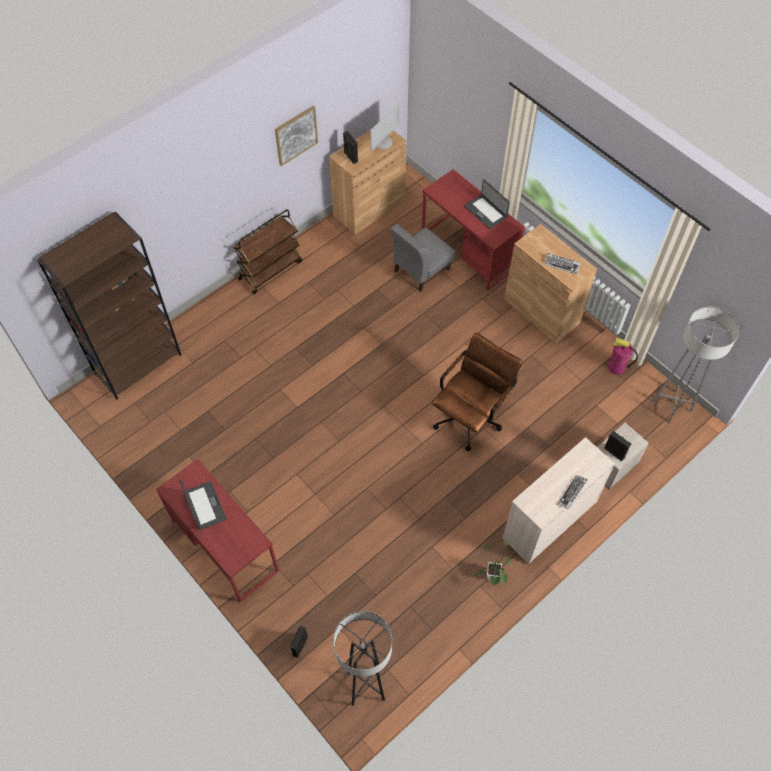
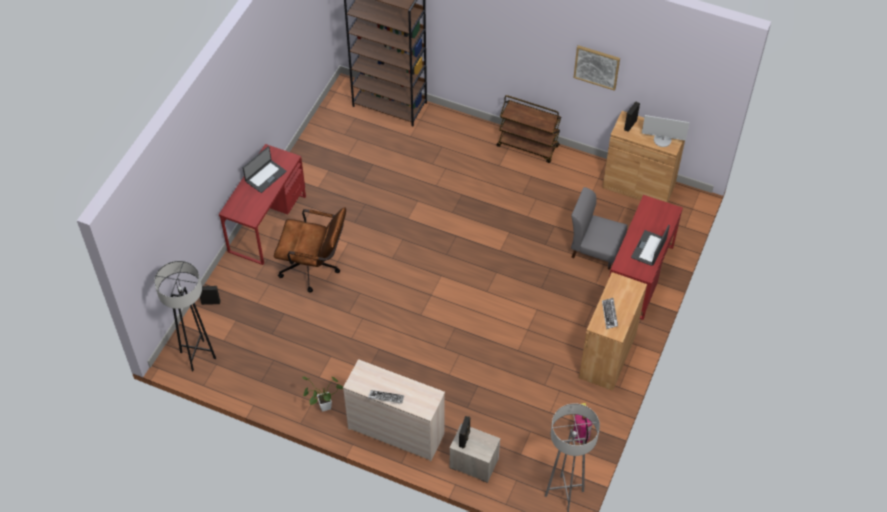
camera: 65 degrees right, 5 degrees down
brown office chair [432,333,522,451] -> brown office chair moved to [274,208,346,292]

